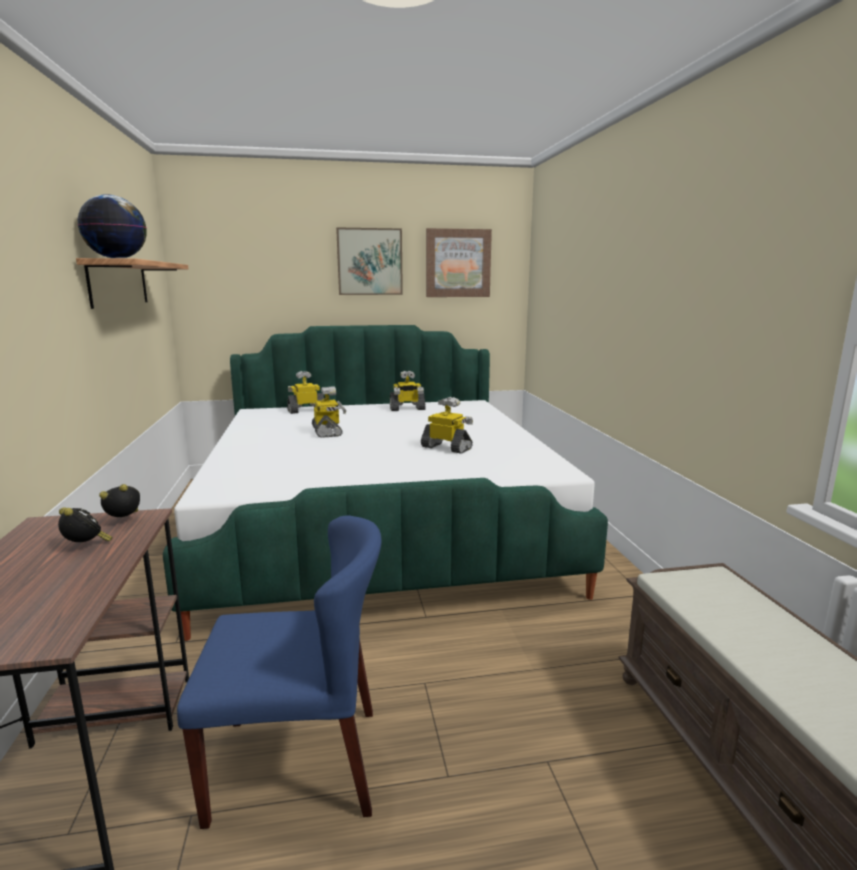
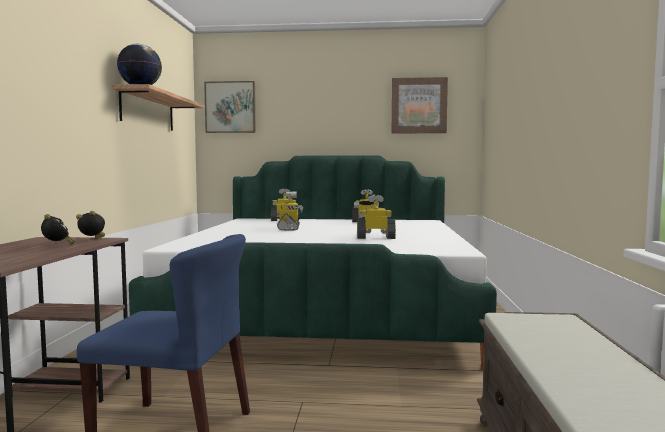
camera: 15 degrees right, 10 degrees down
picture [336,227,403,295] -> picture moved to [204,81,256,133]
toy robot [421,397,473,454] -> toy robot turned 45 degrees counterclockwise [357,195,396,239]

